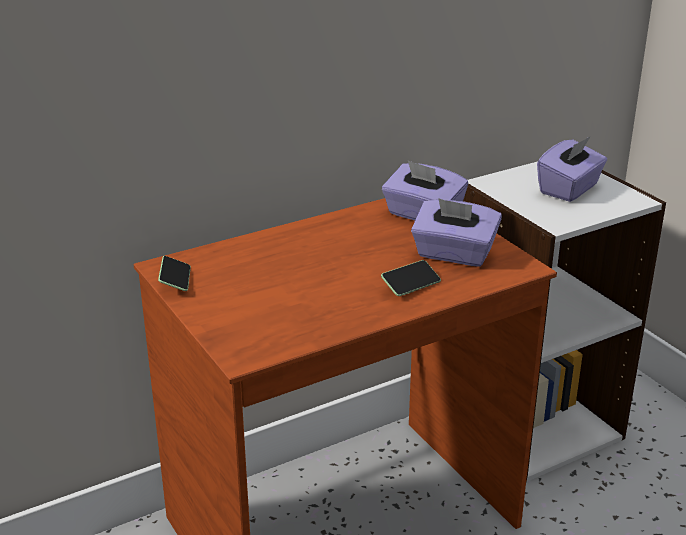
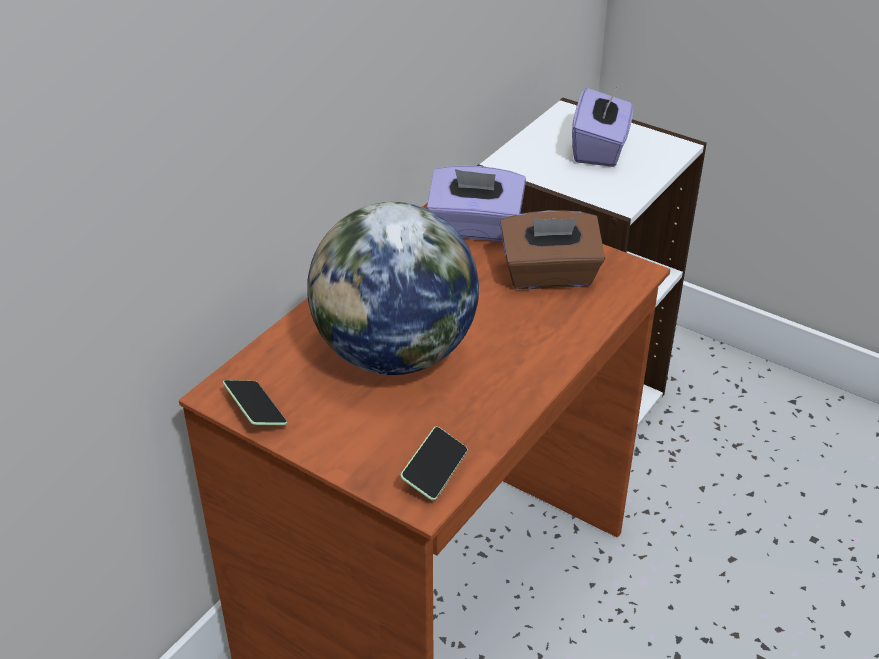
camera: 25 degrees left, 10 degrees up
phone [381,260,441,296] -> phone moved to [400,426,468,500]
purple tissue box [411,198,502,267] -> brown tissue box [500,210,605,289]
none -> globe [307,202,479,375]

